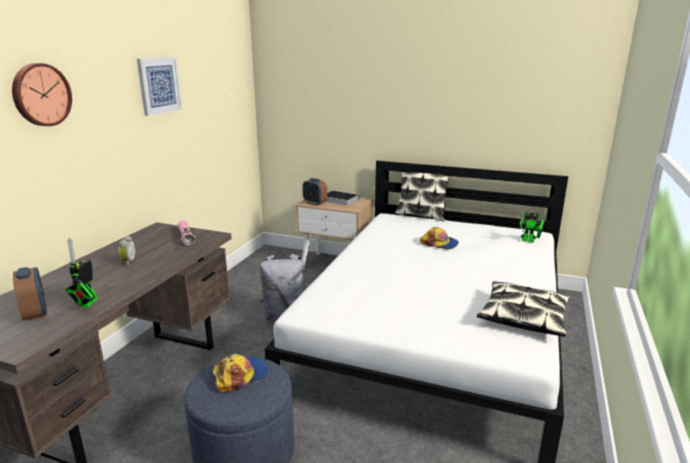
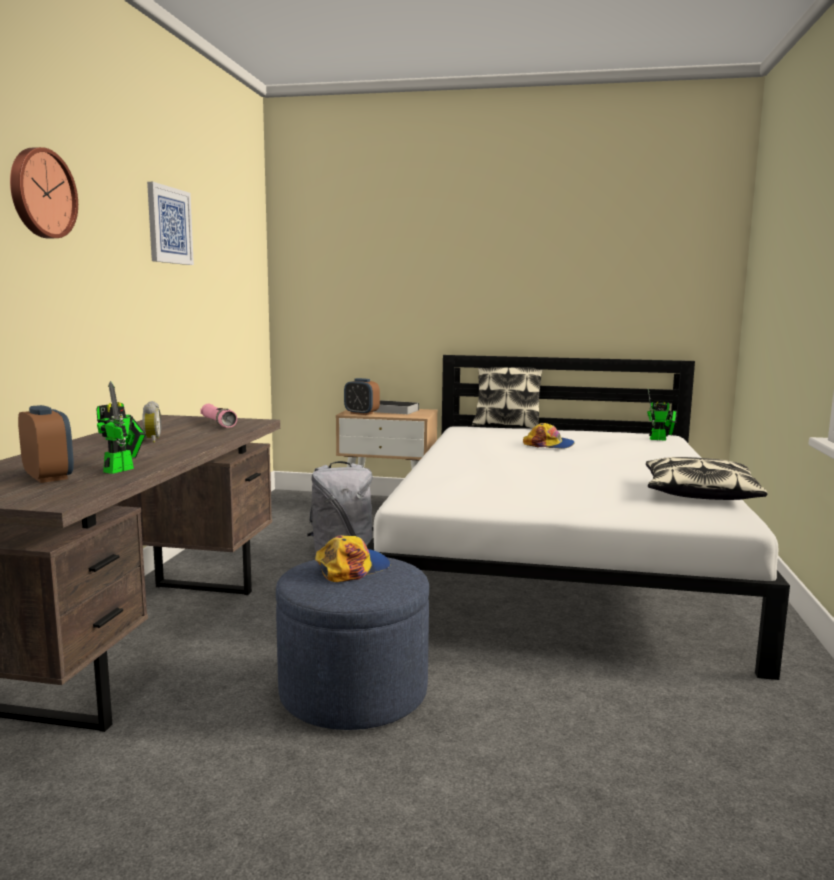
camera: 10 degrees left, 10 degrees down
toy robot [65,237,97,308] -> toy robot turned 150 degrees counterclockwise [96,381,146,474]

